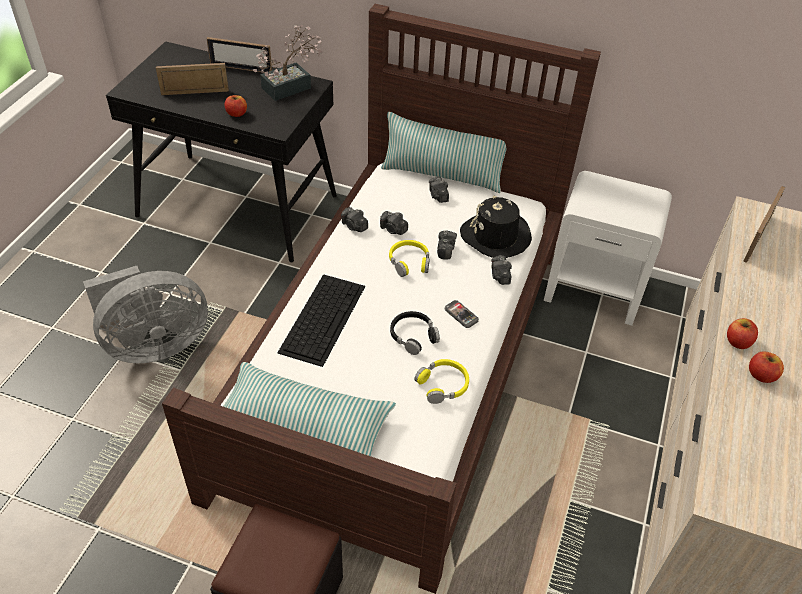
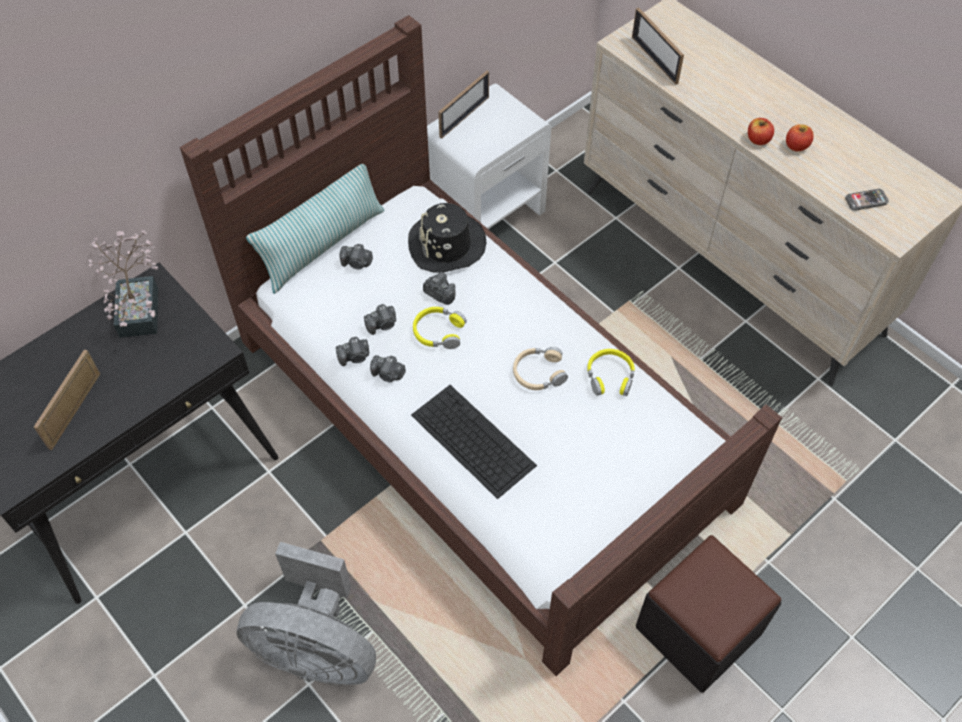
camera: 60 degrees left, 10 degrees up
grey fan [83,266,208,363] -> grey fan turned 105 degrees clockwise [237,542,376,686]
picture frame [206,37,272,72] -> picture frame moved to [438,71,489,139]
pillow [223,362,396,456] -> none
apple [225,95,247,117] -> none
black headphones [390,311,440,355] -> beige headphones [513,347,568,390]
phone [445,300,479,328] -> phone moved to [845,189,889,211]
camera [491,255,512,285] -> camera moved to [370,355,406,382]

